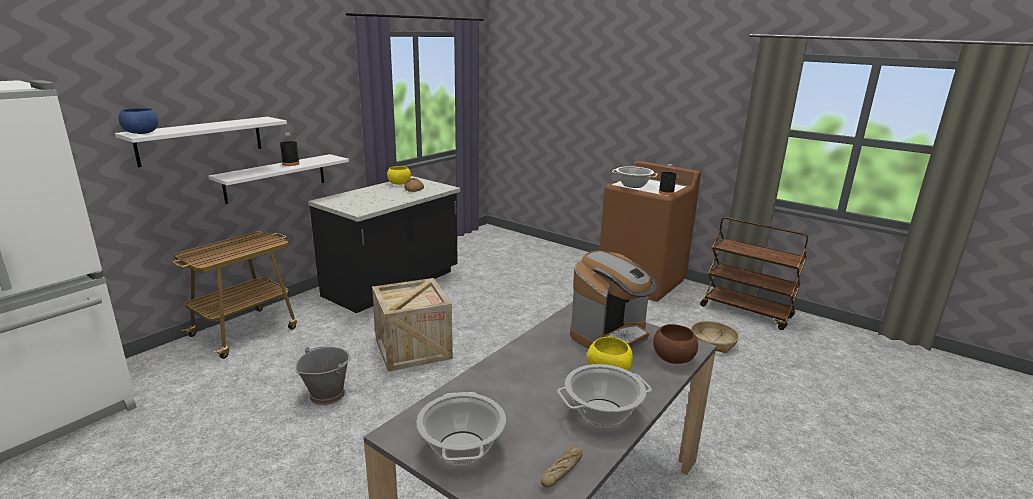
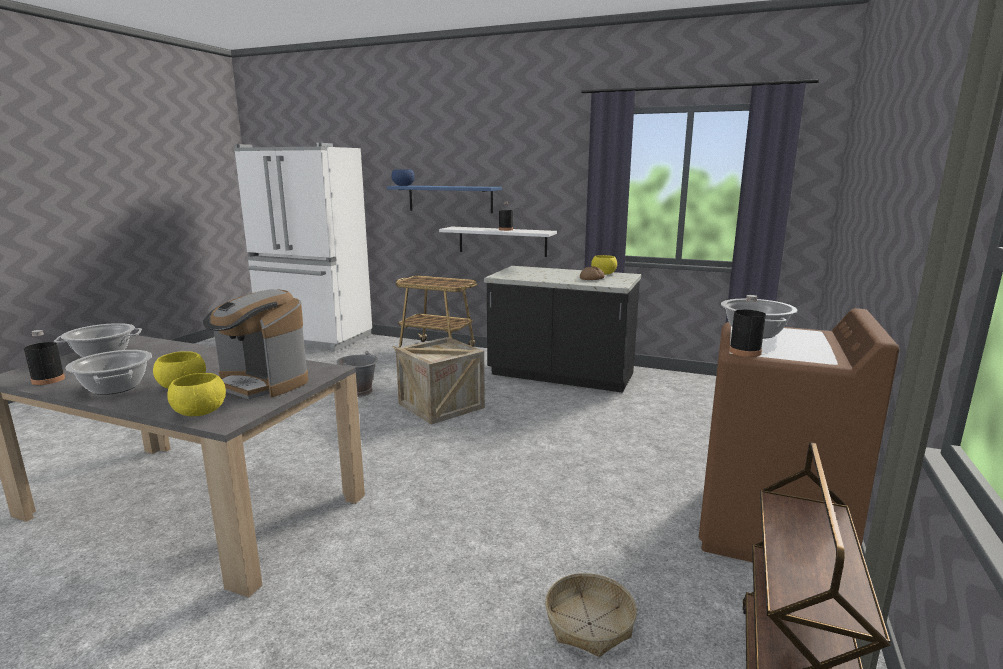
camera: 75 degrees right, 5 degrees down
white shelf [115,117,287,167] -> blue shelf [387,186,502,213]
bread [541,446,583,488] -> black bottle [24,330,65,385]
brown bowl [653,324,698,364] -> yellow bowl [167,373,226,416]

